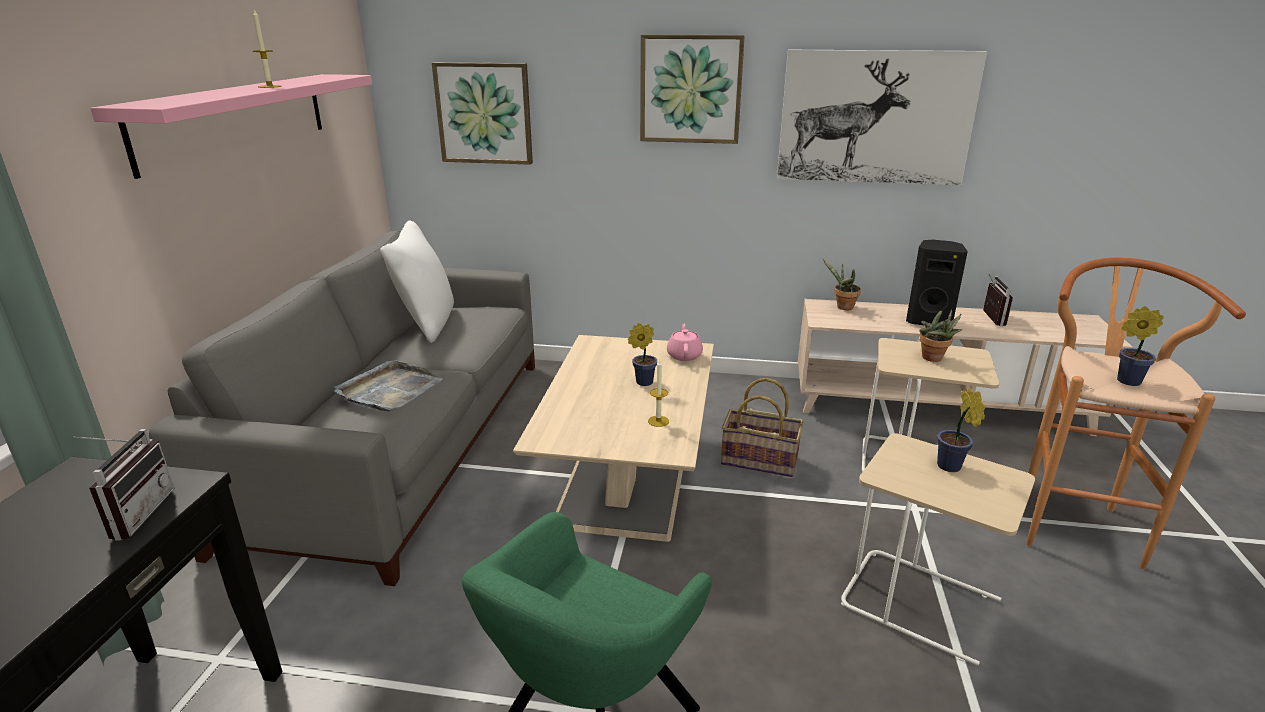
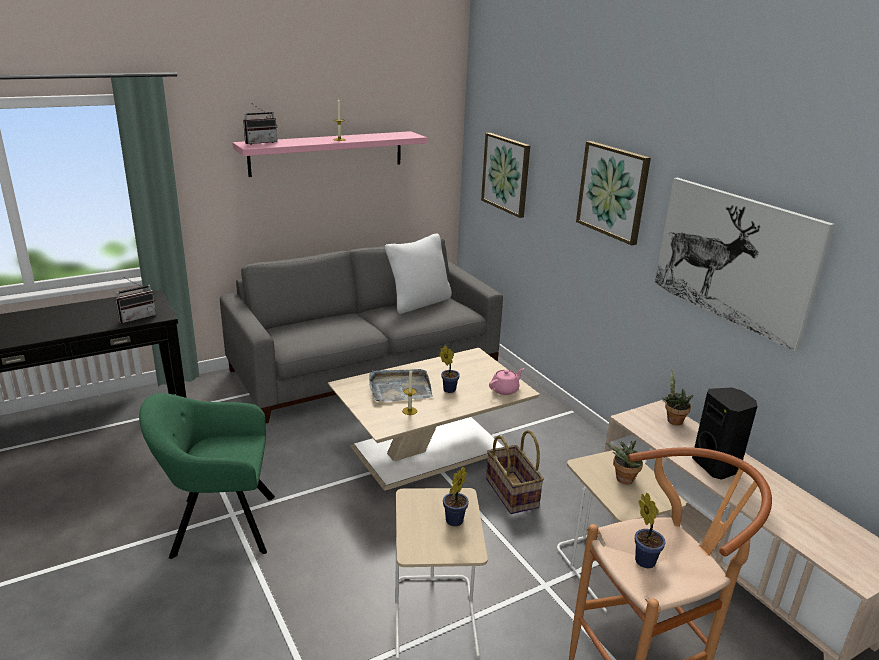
camera: 50 degrees right, 0 degrees up
grey tray [334,360,443,412] -> grey tray moved to [369,369,433,402]
radio [983,274,1013,326] -> radio moved to [243,104,277,145]

